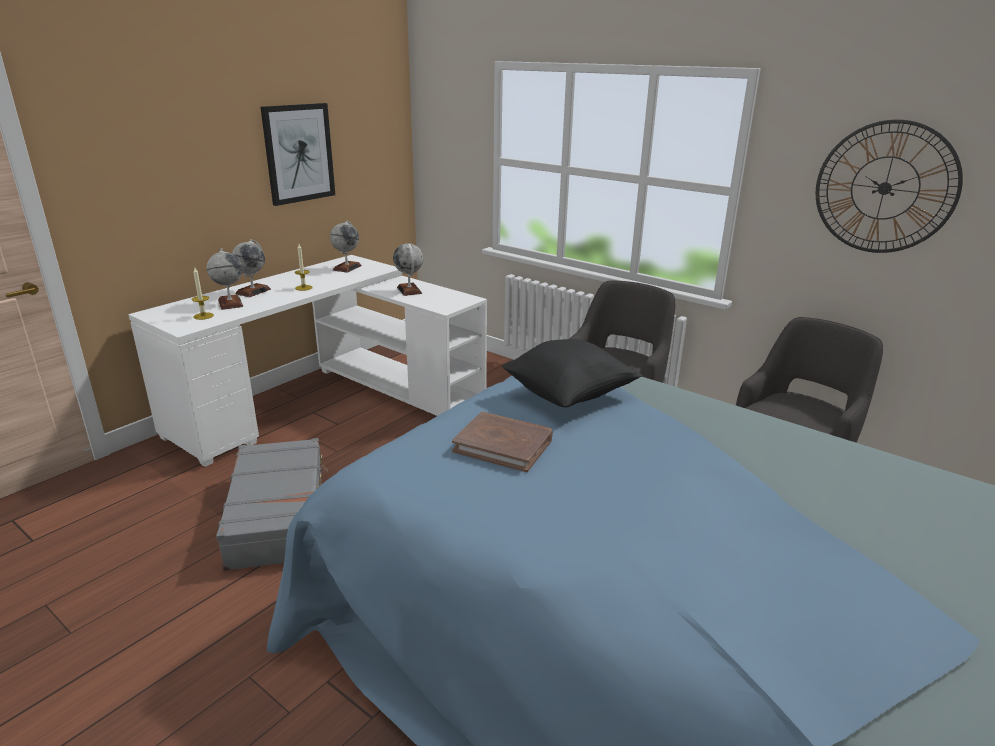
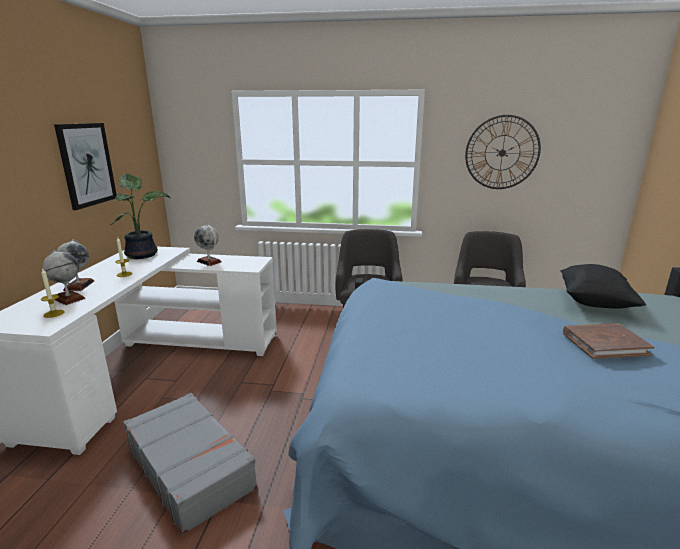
camera: 30 degrees left, 5 degrees down
globe [330,220,362,273] -> potted plant [110,173,170,259]
brown book [452,412,553,472] -> brown book moved to [563,323,654,359]
black pillow [502,339,643,407] -> black pillow moved to [561,264,646,309]

